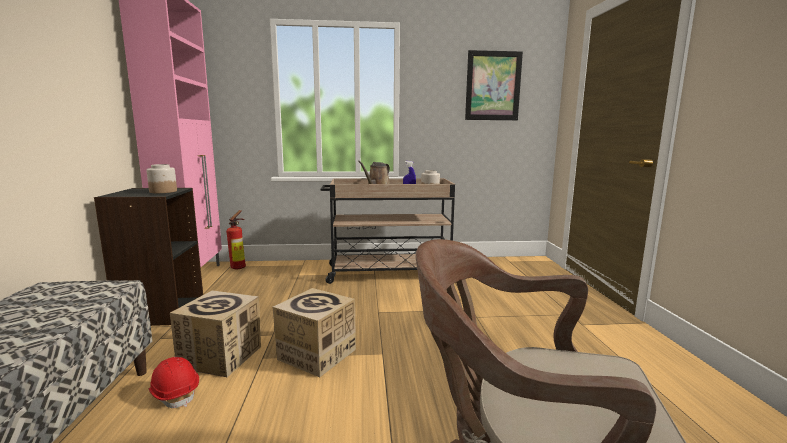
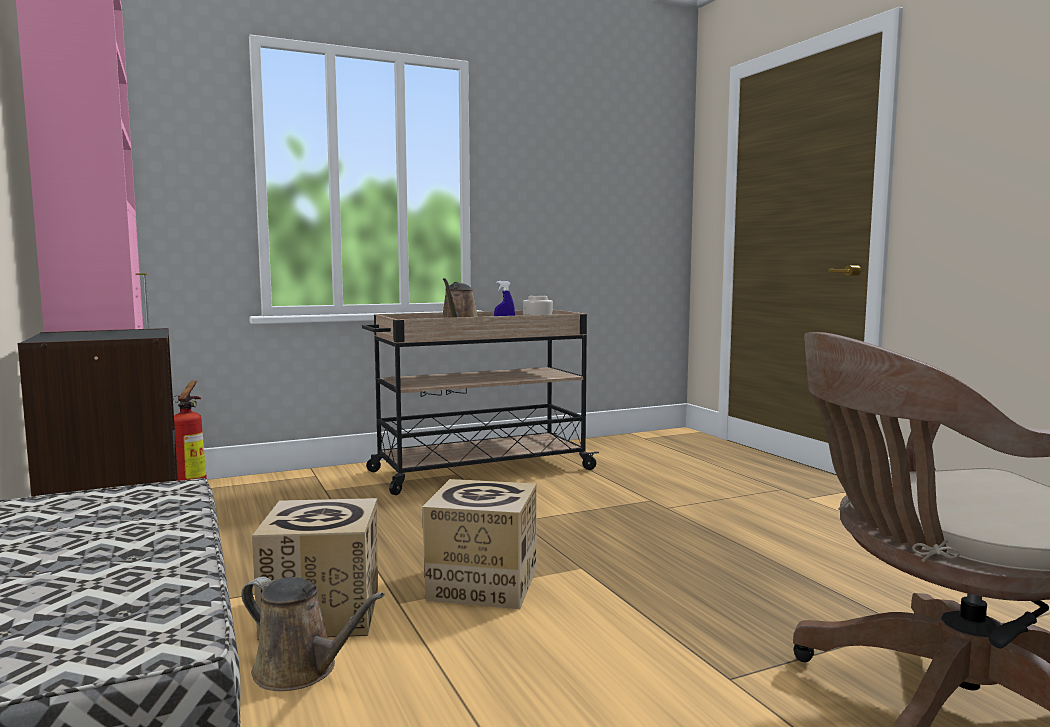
camera: 20 degrees left, 5 degrees down
jar [146,164,177,193] -> none
red hard hat [148,357,199,408] -> brown watering can [242,577,385,691]
picture [465,50,523,120] -> none

